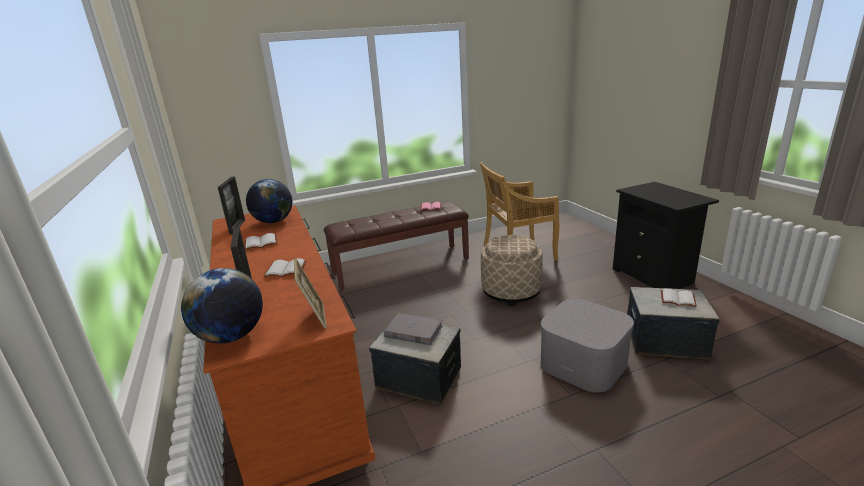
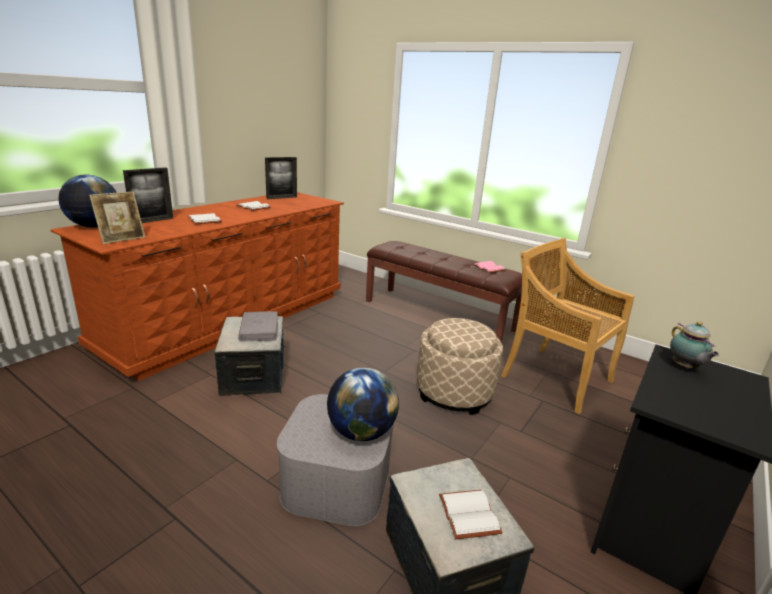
camera: 55 degrees right, 0 degrees up
globe [246,179,293,223] -> globe moved to [327,367,399,441]
none -> teapot [670,321,719,369]

